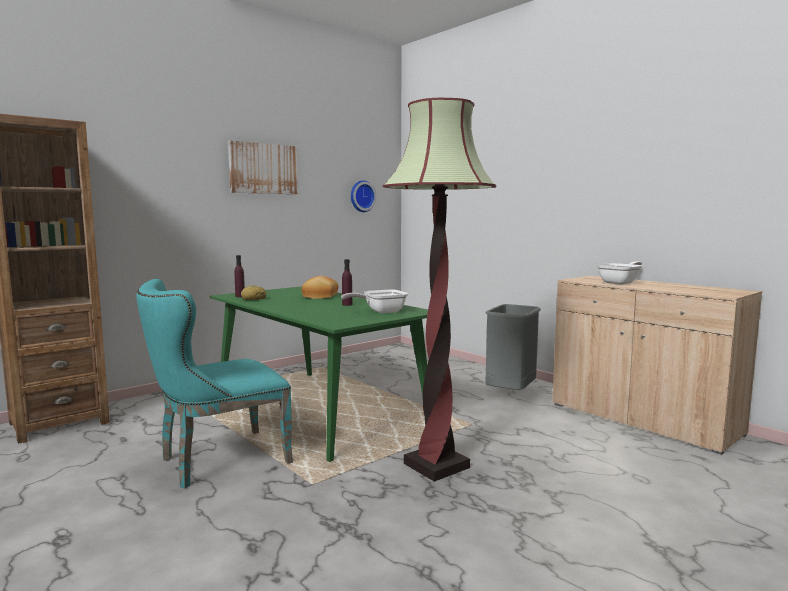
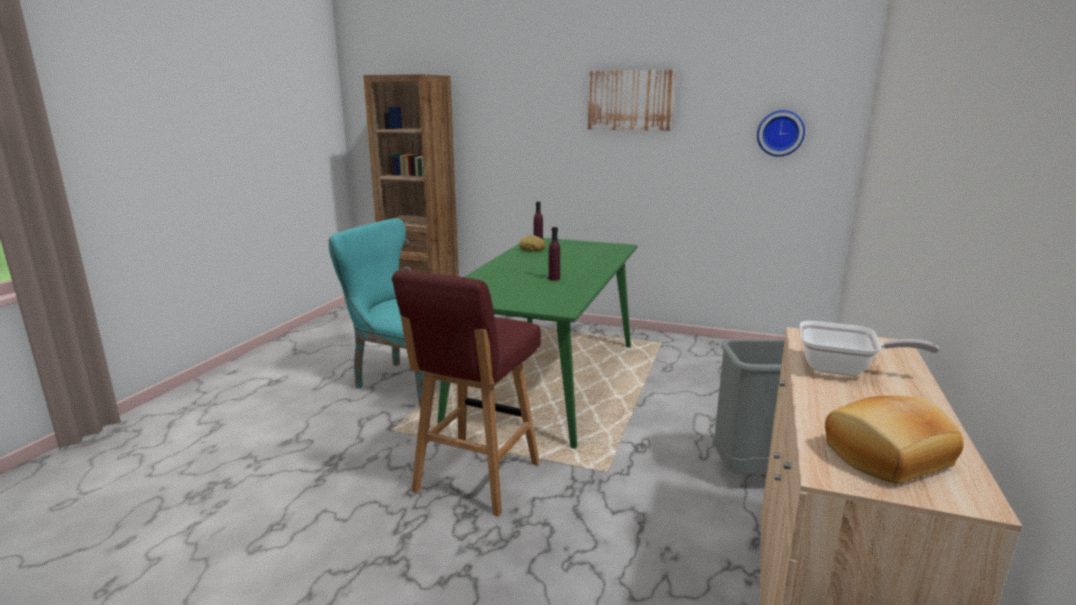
camera: 60 degrees right, 10 degrees up
bread [302,276,338,299] -> bread moved to [825,396,964,484]
frying pan [341,290,408,313] -> none
floor lamp [383,98,496,482] -> red stool [392,270,541,517]

